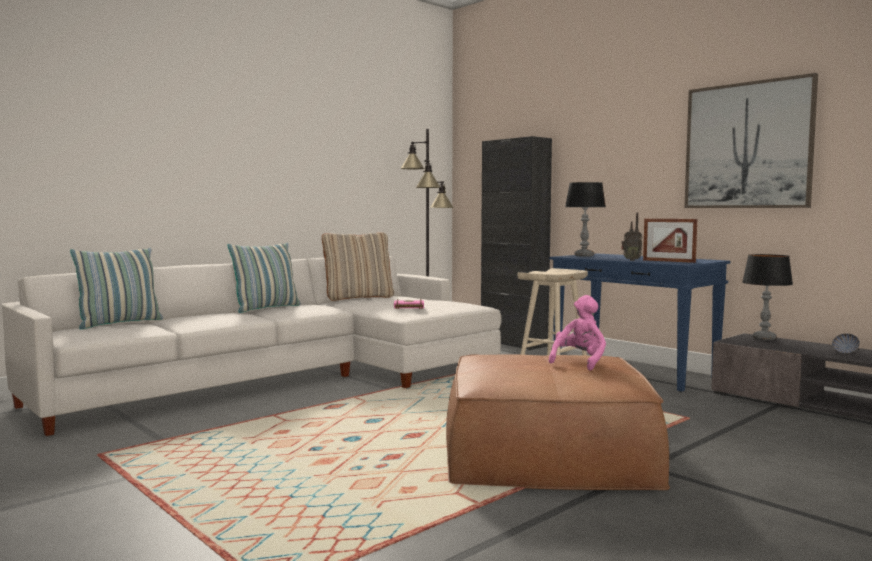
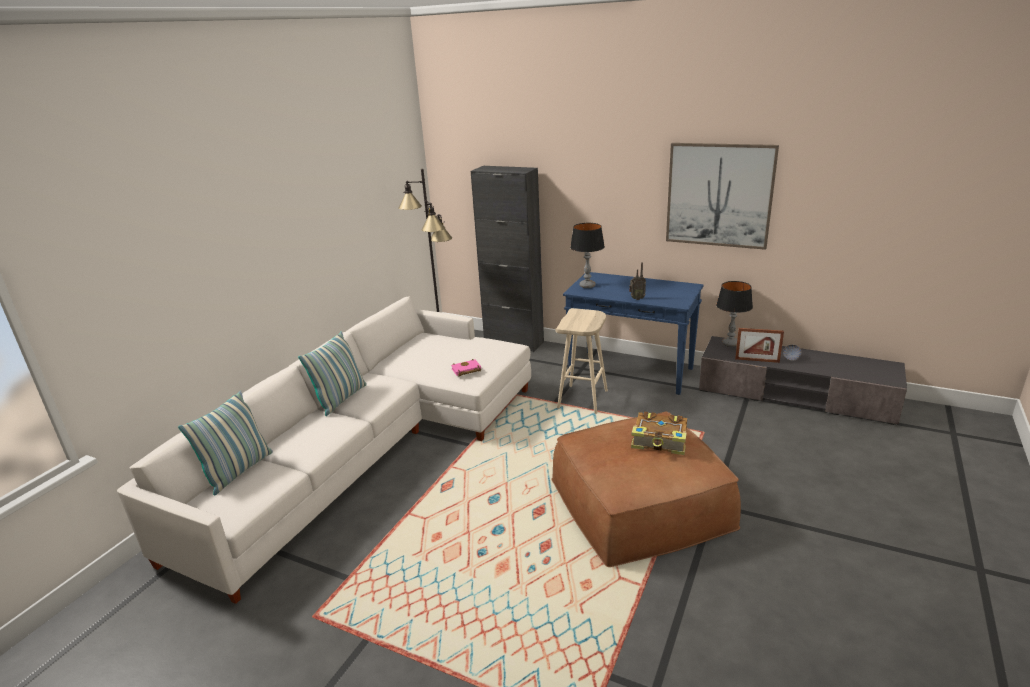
camera: 20 degrees left, 20 degrees up
beige pillow [322,232,394,301] -> none
pink plush toy [548,295,606,371] -> book [631,412,687,455]
picture frame [643,219,697,263] -> picture frame moved to [735,328,784,363]

